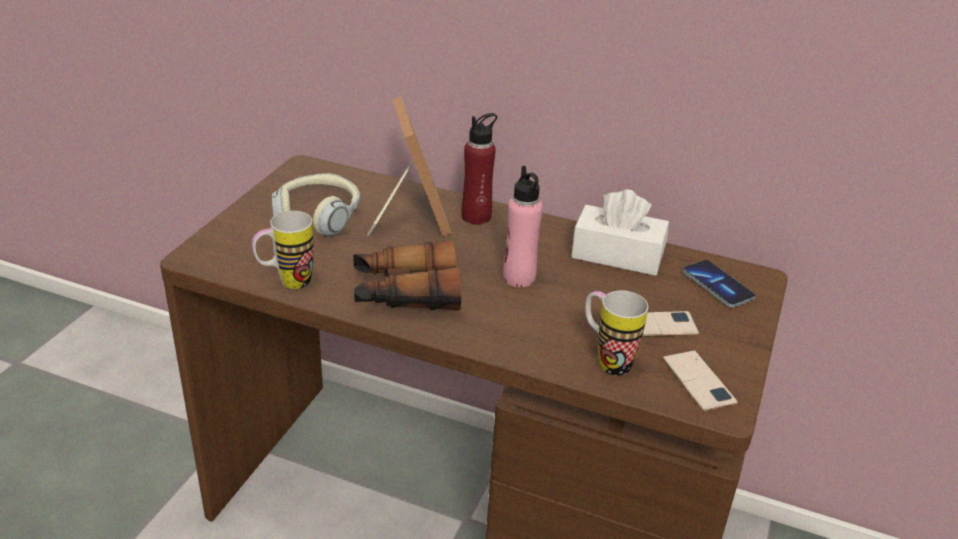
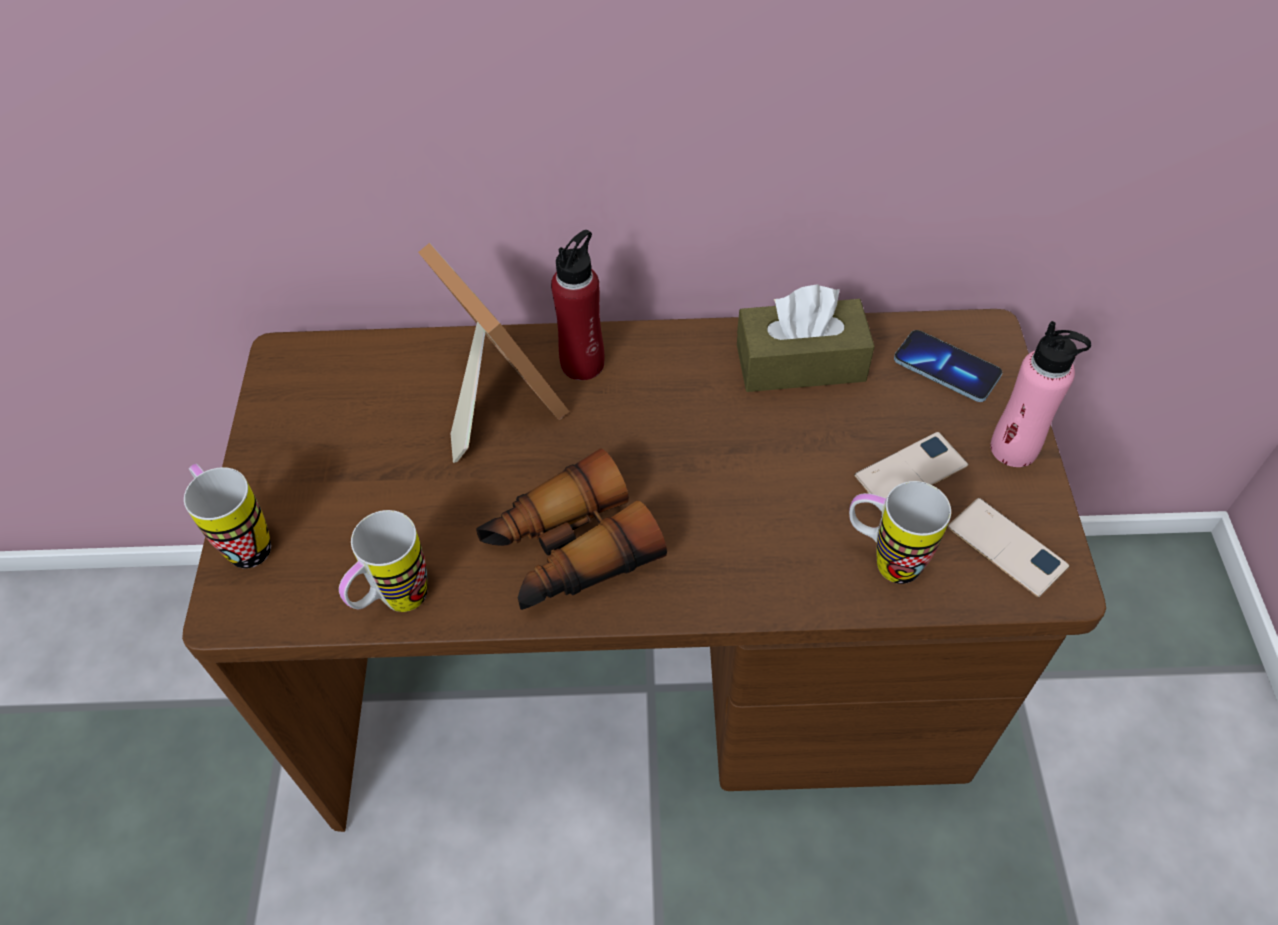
camera: 20 degrees left, 20 degrees up
headphones [272,173,360,236] -> none
pink bottle [503,166,543,287] -> pink bottle moved to [990,321,1091,467]
white tissue box [571,189,669,276] -> brown tissue box [737,285,875,392]
none -> mug [184,463,271,568]

